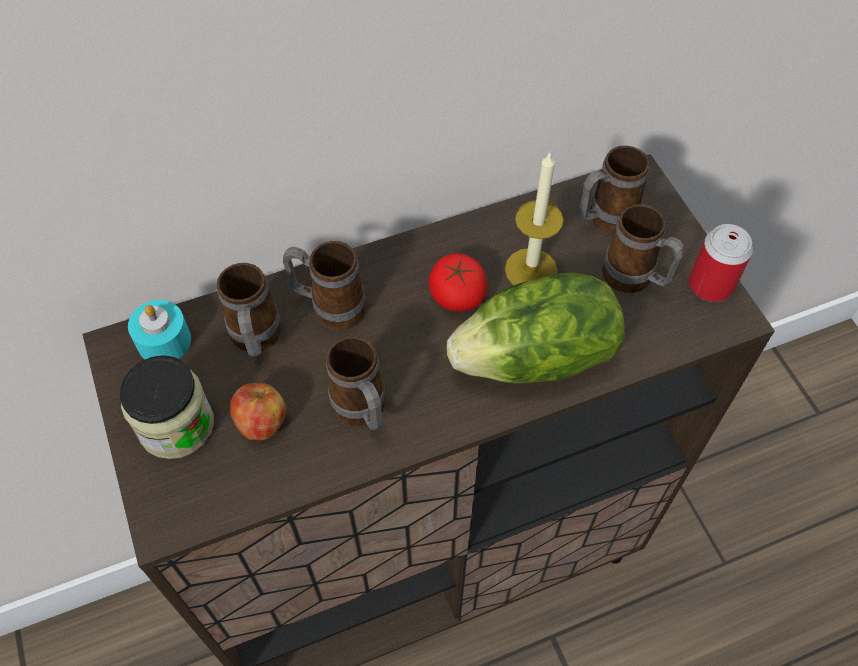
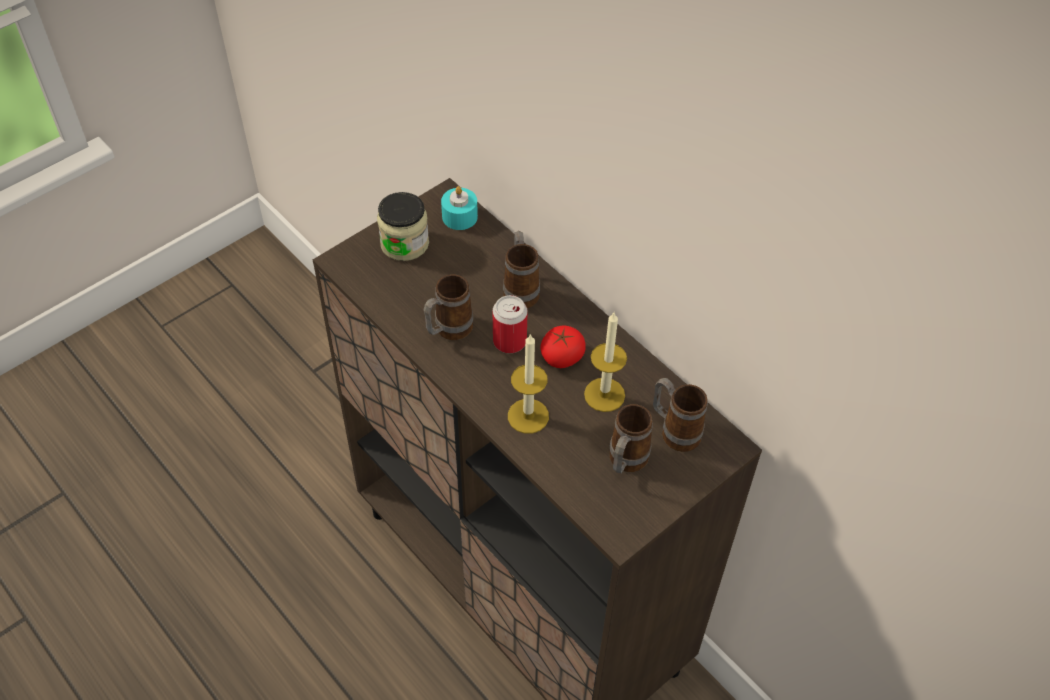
camera: 70 degrees right, 5 degrees down
mug [217,263,281,357] -> none
apple [230,383,286,440] -> none
lettuce [447,272,625,383] -> candle [508,334,549,434]
can [689,224,753,302] -> can moved to [493,295,527,353]

